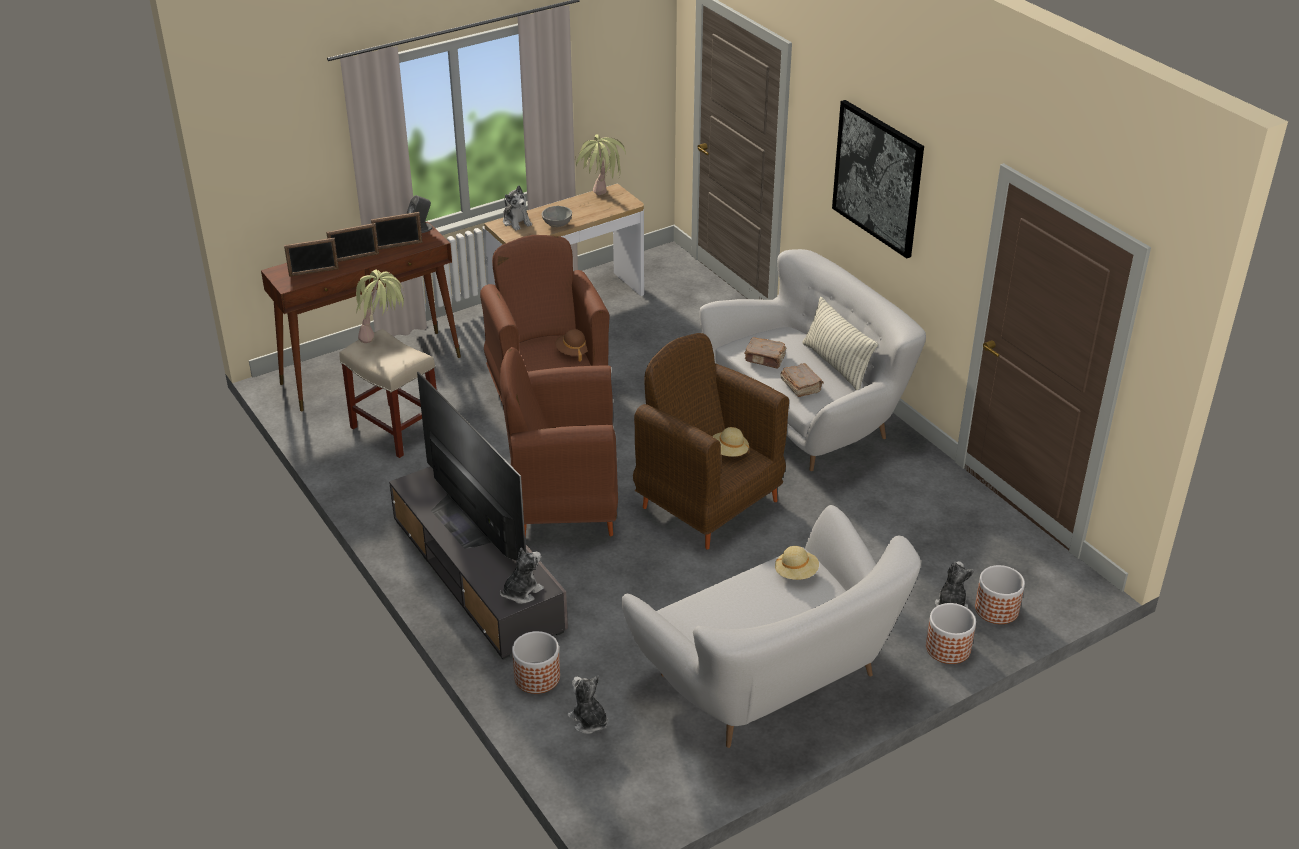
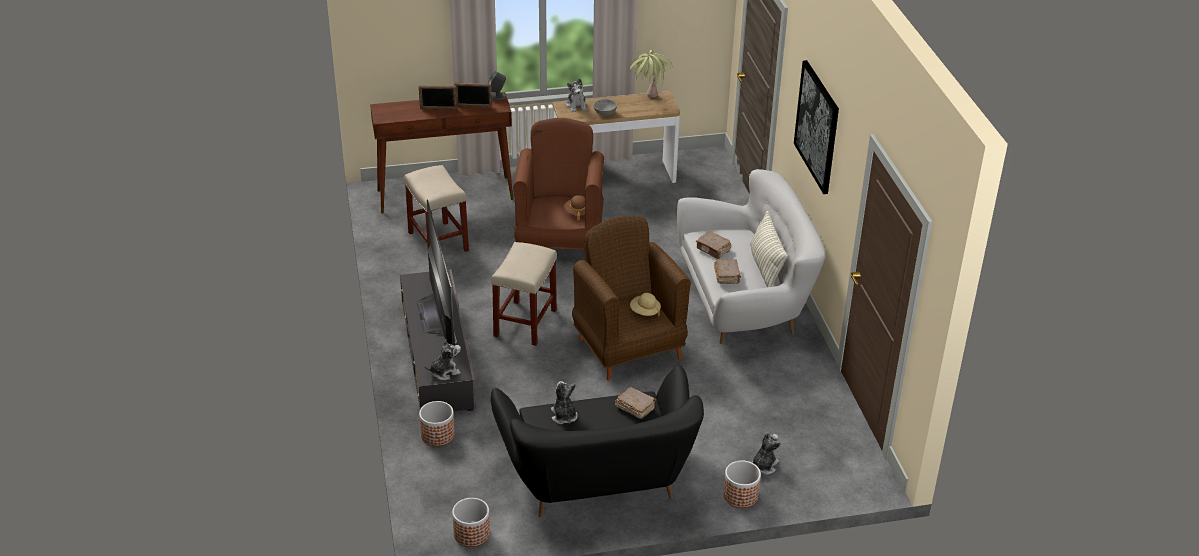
camera: 20 degrees right, 0 degrees up
picture frame [284,238,339,277] -> none
potted plant [356,269,404,343] -> none
brown armchair [500,347,618,537] -> beige stool [491,242,557,346]
plush toy [567,675,607,734] -> plush toy moved to [551,381,578,424]
white sofa [622,505,921,748] -> black sofa [491,365,704,518]
beige hat [775,546,819,580] -> brown book [615,387,656,419]
planter [975,565,1025,624] -> planter moved to [452,498,490,547]

